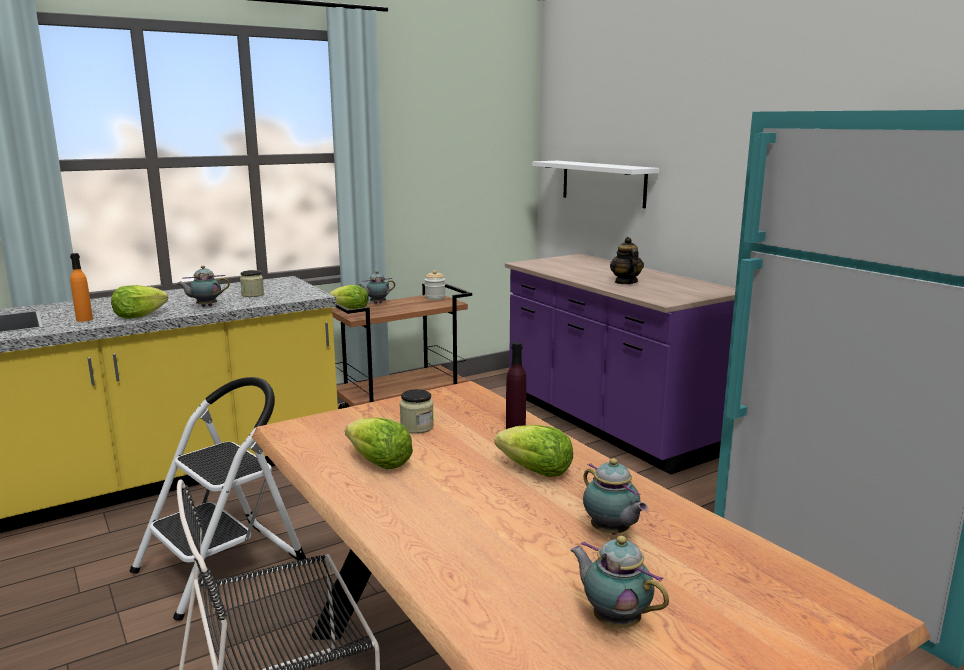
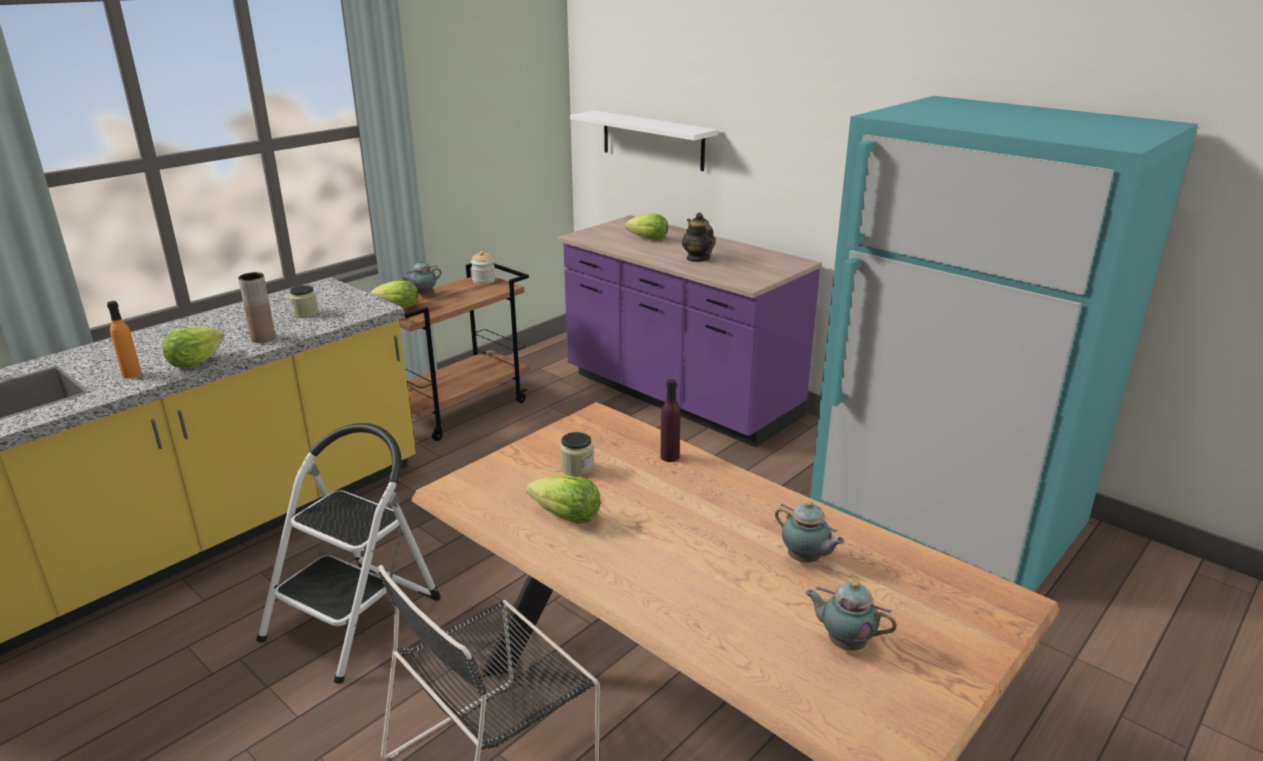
camera: 15 degrees left, 10 degrees up
teapot [177,266,230,307] -> brown vase [238,272,276,343]
lettuce [494,425,573,477] -> lettuce moved to [625,214,668,240]

